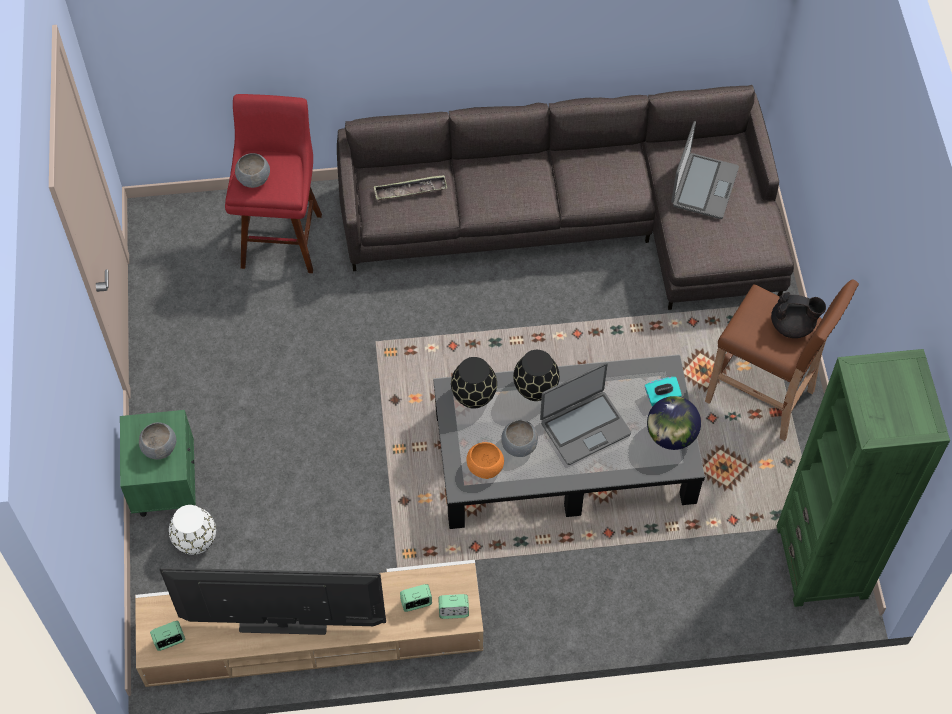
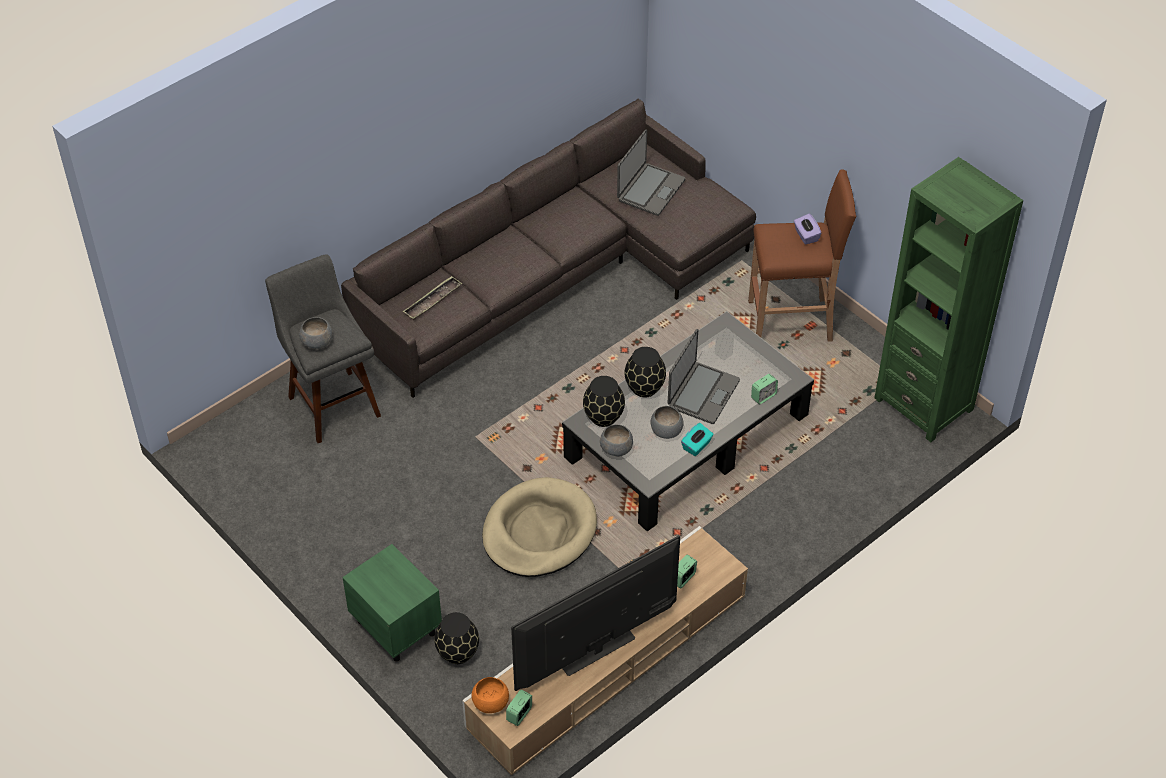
camera: 35 degrees left, 10 degrees down
grey bowl [139,422,176,459] -> grey bowl moved to [600,424,633,457]
white vase [169,505,216,555] -> black vase [434,612,479,664]
red stool [225,94,322,273] -> grey stool [265,254,381,443]
alarm clock [438,594,469,619] -> alarm clock moved to [751,374,778,404]
orange bowl [466,442,504,479] -> orange bowl moved to [472,677,509,713]
turquoise tissue box [645,377,682,407] -> turquoise tissue box moved to [681,423,714,456]
globe [647,396,701,450] -> none
laptop [671,121,739,219] -> laptop turned 45 degrees clockwise [617,129,685,216]
black teapot [771,292,826,338] -> purple tissue box [794,214,821,245]
none -> beige dog bed [482,477,597,577]

